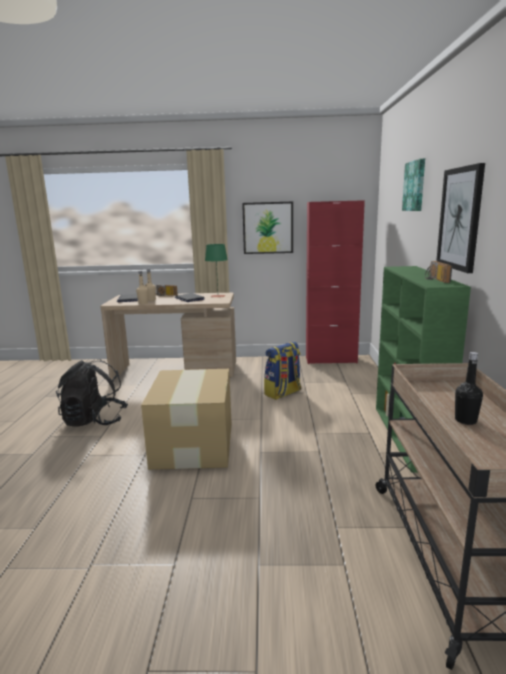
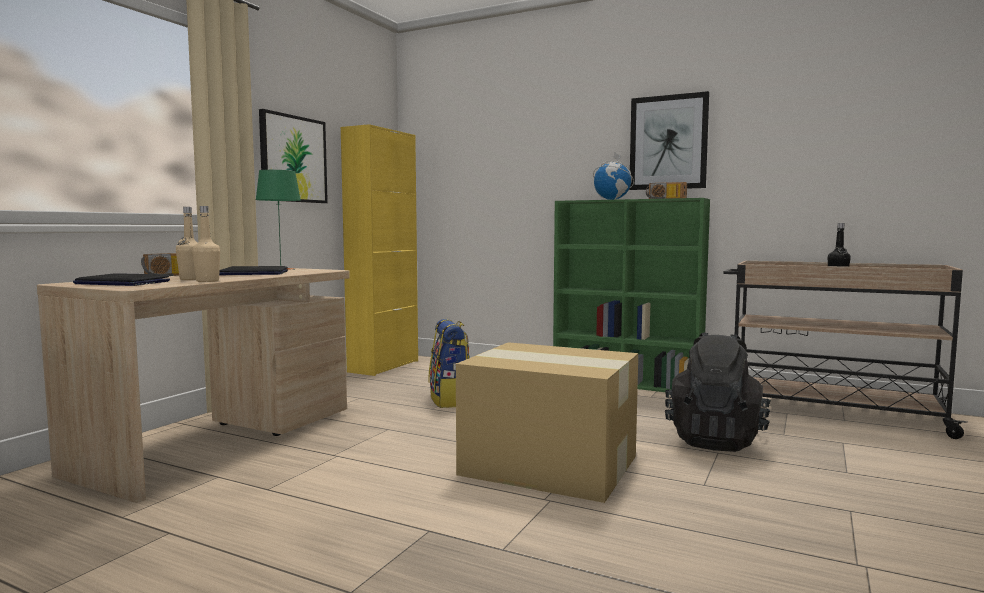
camera: 65 degrees left, 10 degrees down
black backpack [56,359,128,427] -> black backpack moved to [665,332,771,452]
red cabinet [306,200,365,364] -> yellow cabinet [341,124,418,376]
picture [402,159,425,211] -> none
none -> globe [593,152,634,200]

